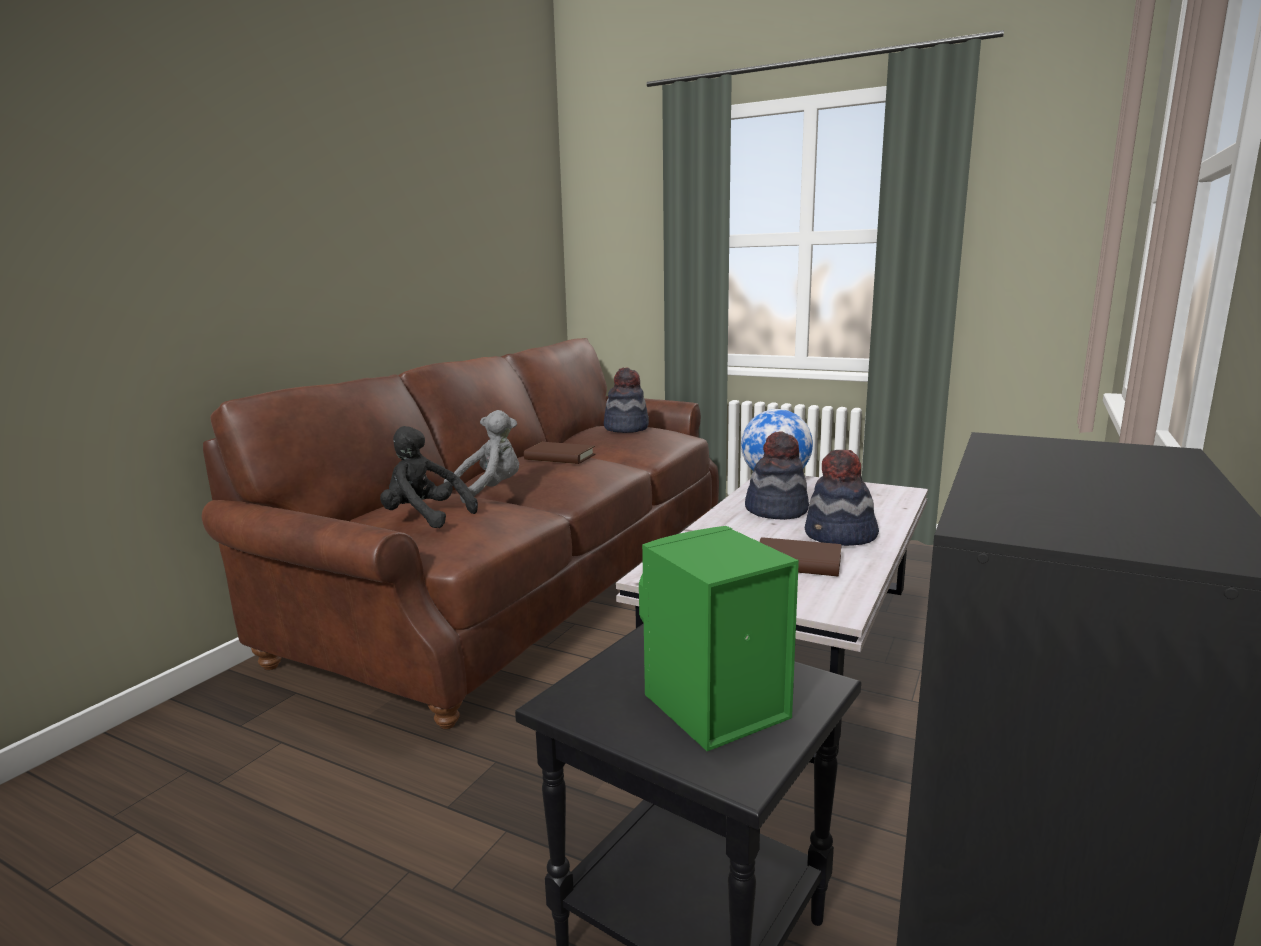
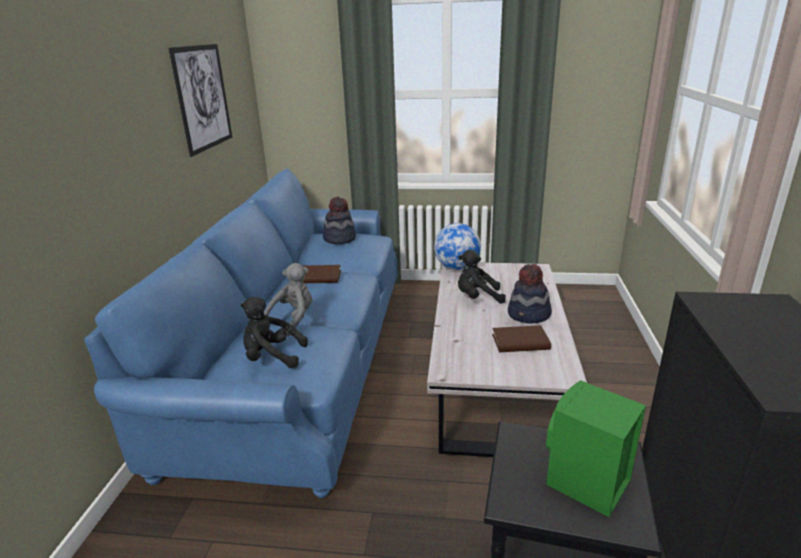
camera: 20 degrees left, 10 degrees up
brown sofa [202,338,719,729] -> blue sofa [84,169,397,498]
hat [745,431,809,520] -> black plush toy [458,250,506,304]
none -> picture [168,44,232,157]

